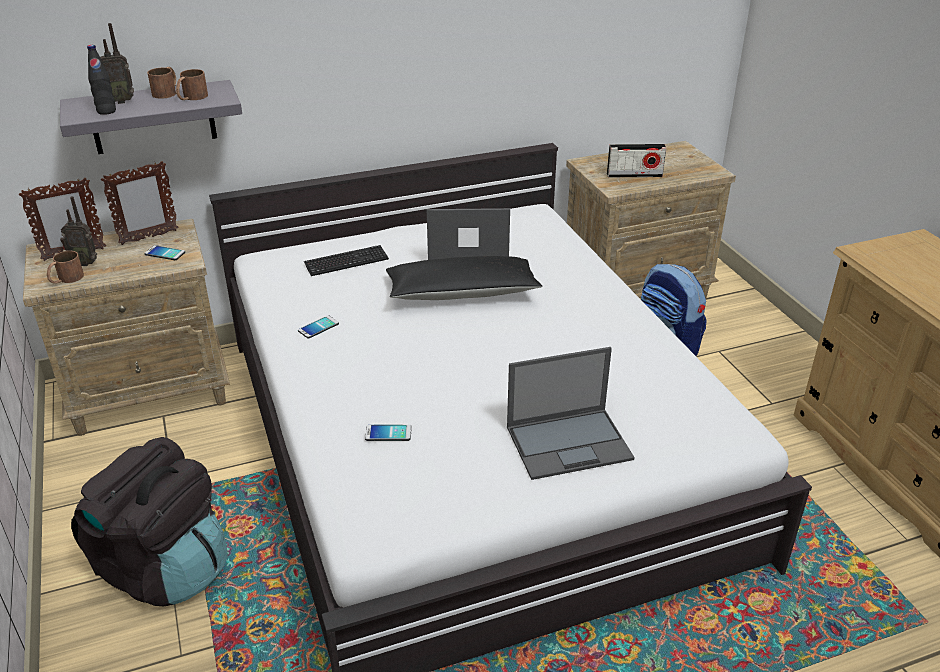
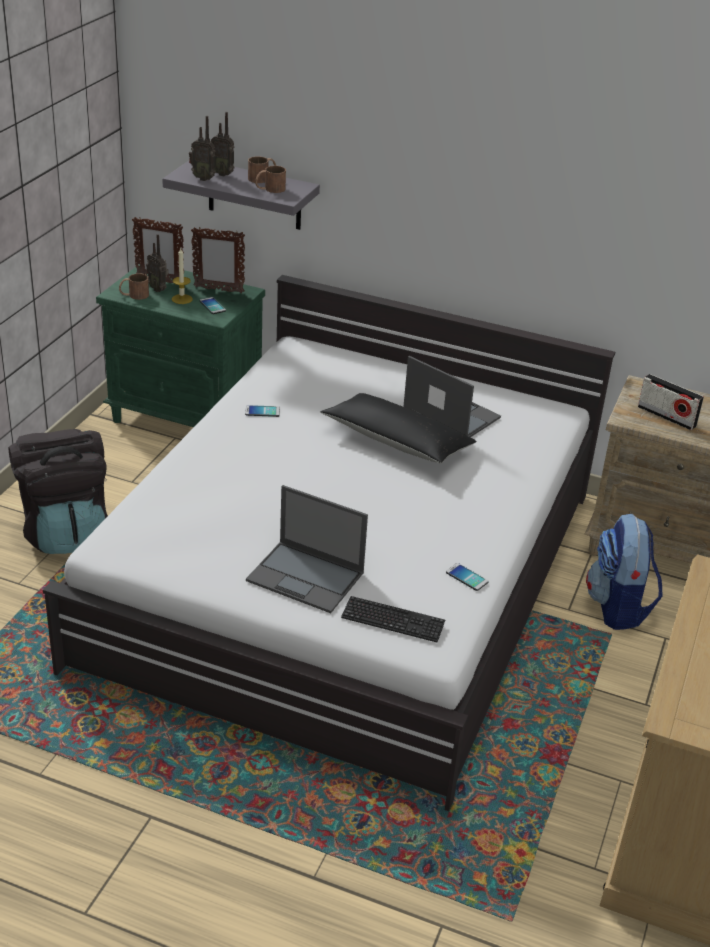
camera: 40 degrees right, 0 degrees up
beige nightstand [23,219,230,436] -> green nightstand [96,264,265,427]
black bottle [87,45,116,115] -> radio [189,116,216,181]
keyboard [304,245,389,276] -> keyboard moved to [341,596,445,642]
phone [365,425,412,441] -> phone moved to [446,563,488,591]
none -> candle [172,248,193,304]

